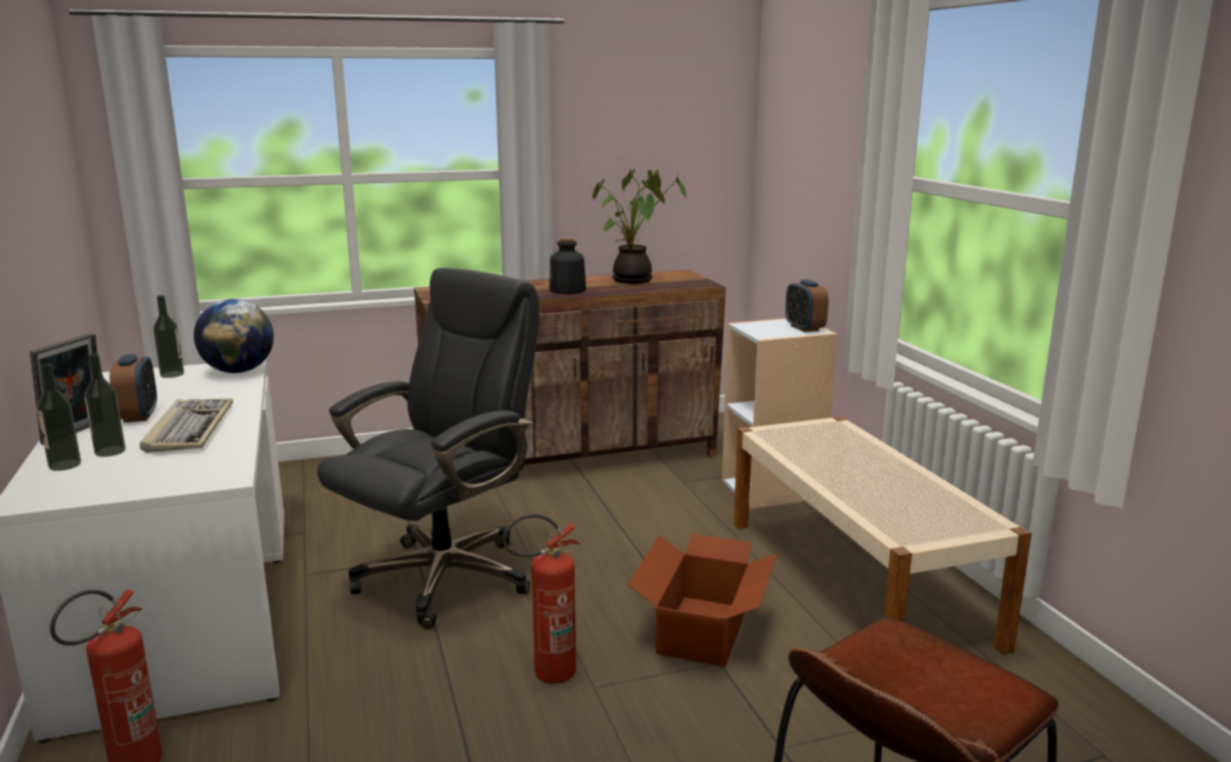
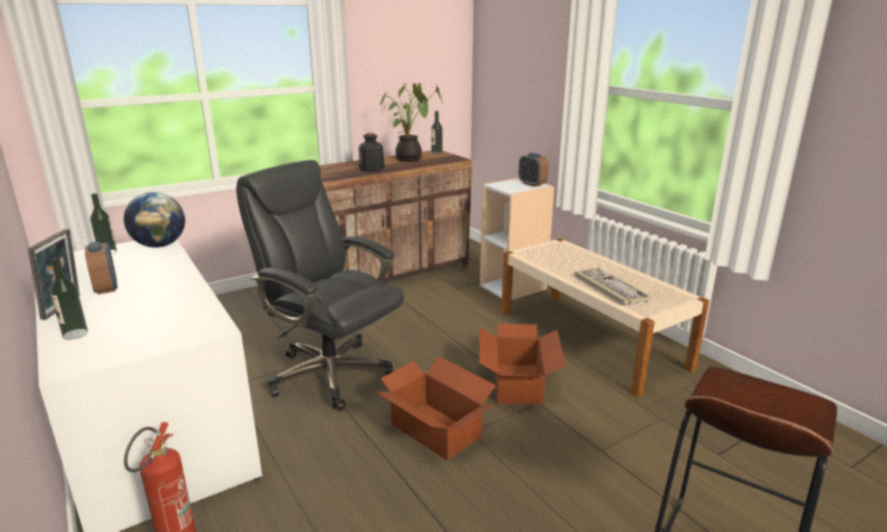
camera: 15 degrees left, 5 degrees up
bottle [84,353,126,457] -> bottle moved to [431,111,443,154]
keyboard [140,399,233,453] -> keyboard moved to [575,268,653,306]
black office chair [317,268,540,629] -> black office chair turned 75 degrees counterclockwise [236,160,404,411]
fire extinguisher [503,514,581,683] -> cardboard box [375,356,496,460]

